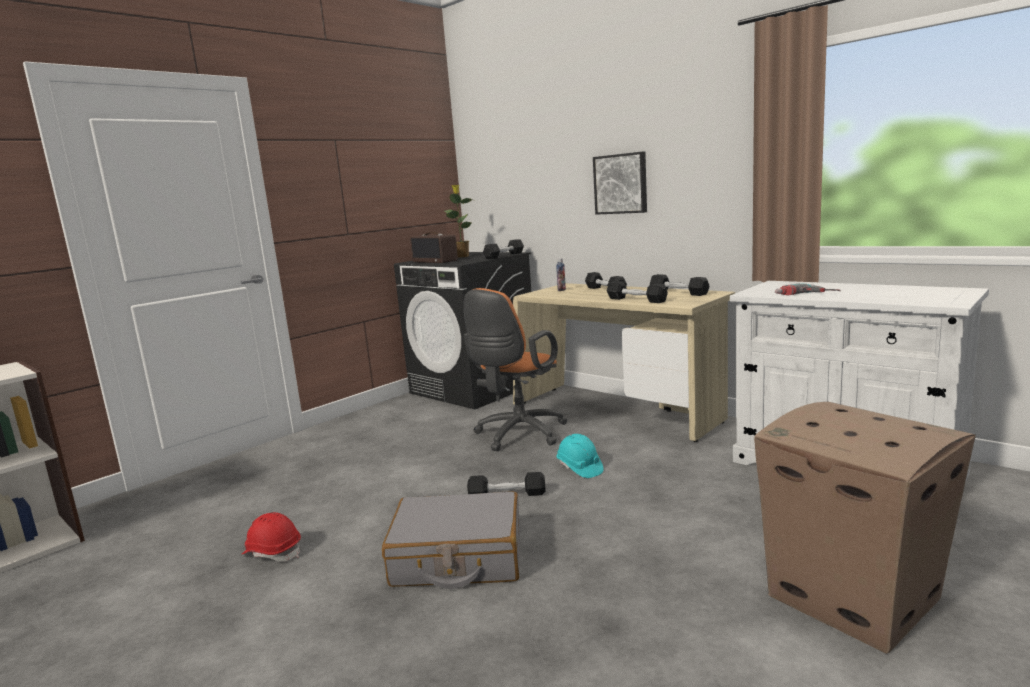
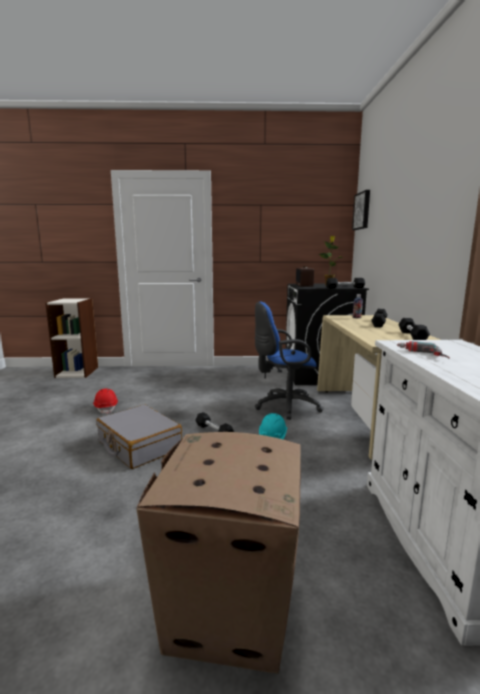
camera: 45 degrees right, 0 degrees up
orange office chair [464,288,568,451] -> blue office chair [255,302,324,420]
picture [593,152,647,215] -> picture moved to [352,190,370,230]
black dumbbell [607,281,668,303] -> none

